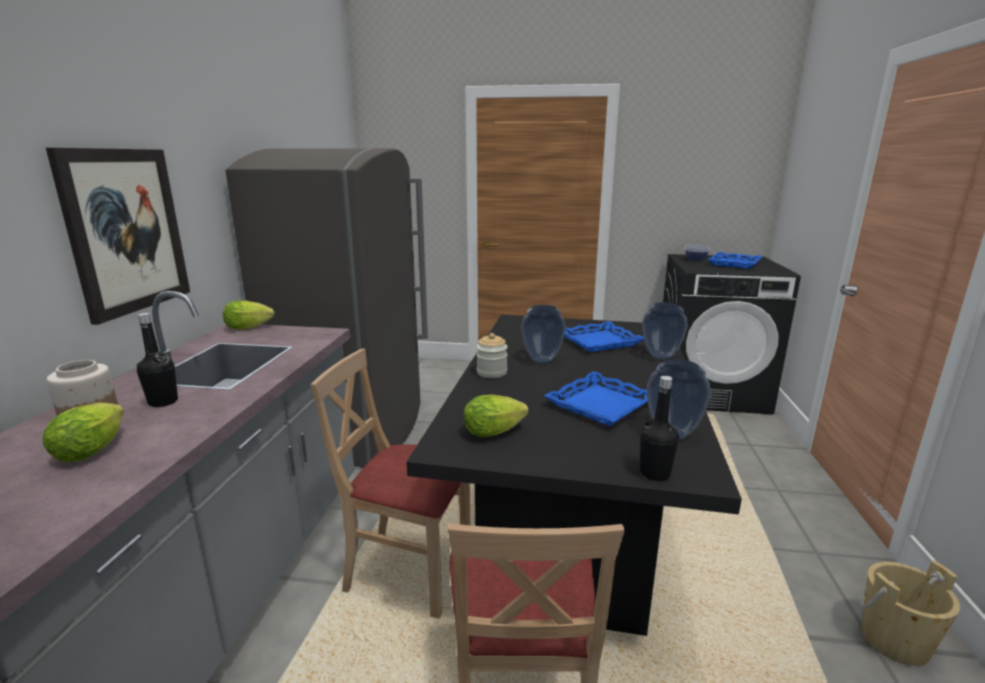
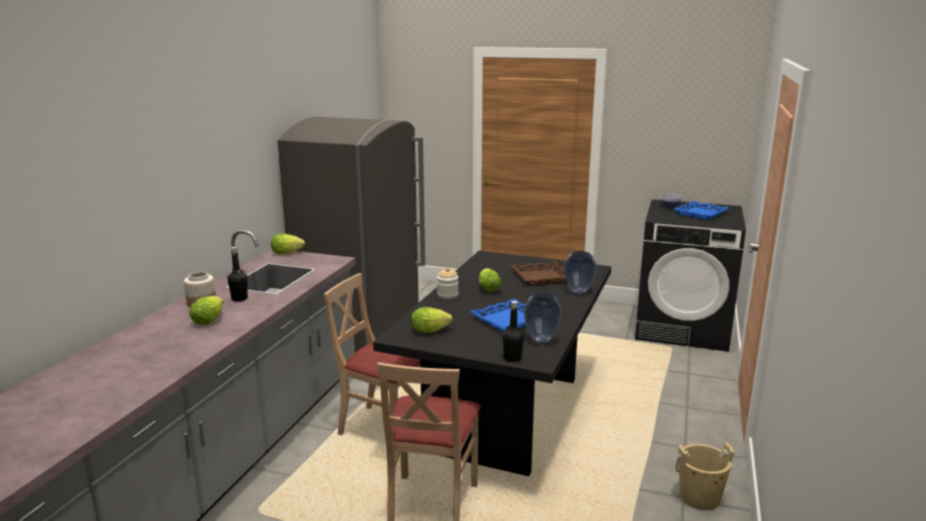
camera: 10 degrees right, 0 degrees up
picture [46,148,190,325] -> none
vase [521,305,566,363] -> lettuce [479,268,501,292]
blue tray [564,321,644,352] -> brown tray [511,262,566,285]

